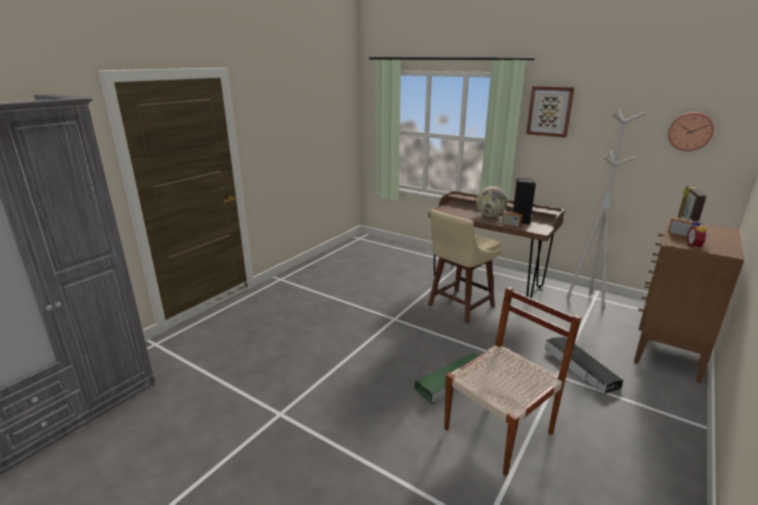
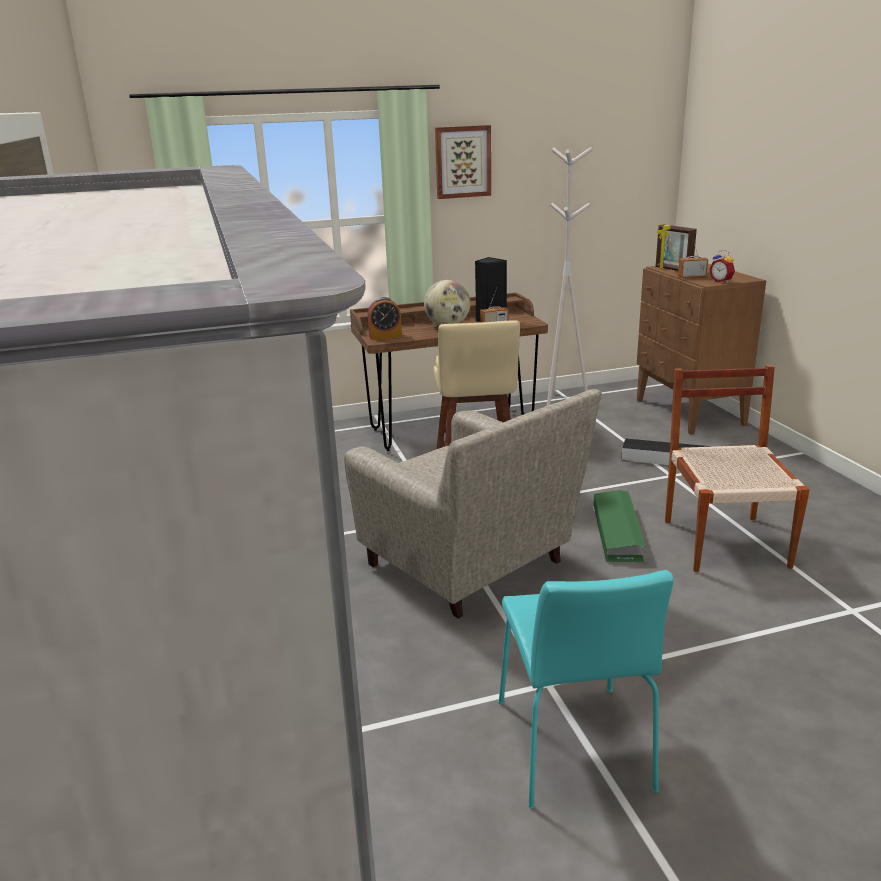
camera: 50 degrees left, 0 degrees up
wall clock [668,112,714,151] -> none
none -> beige armchair [344,389,602,619]
none -> alarm clock [368,297,402,340]
none -> turquoise chair [498,570,674,809]

